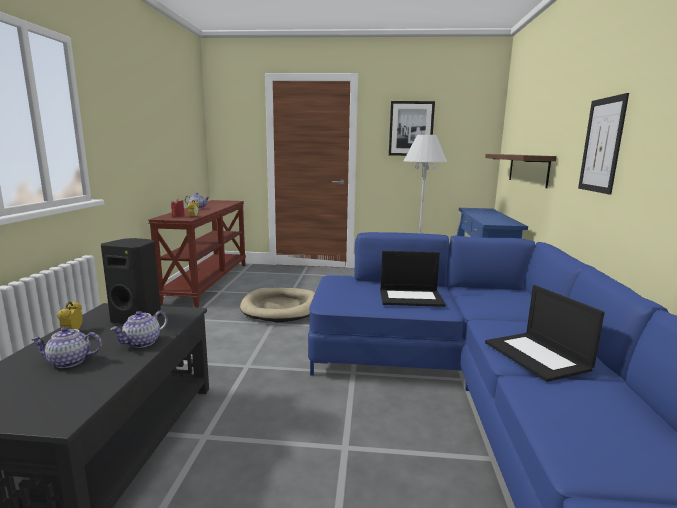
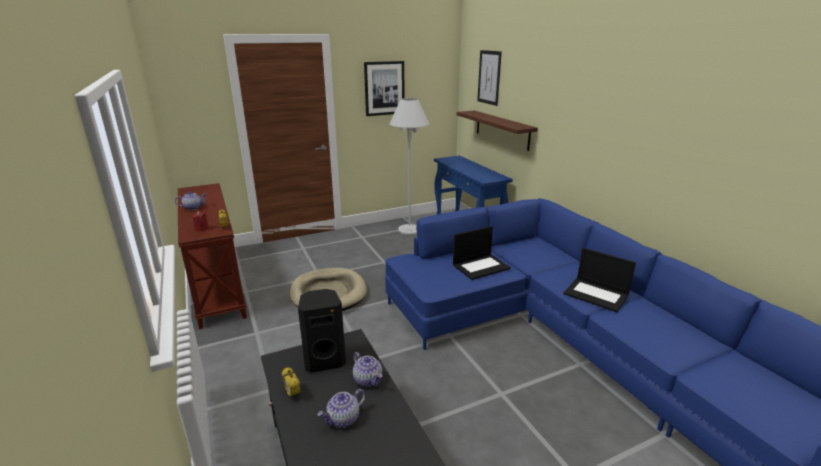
camera: 30 degrees left, 10 degrees up
teapot [111,311,168,348] -> teapot turned 45 degrees counterclockwise [353,352,382,387]
picture [578,93,629,195] -> picture moved to [477,50,502,106]

